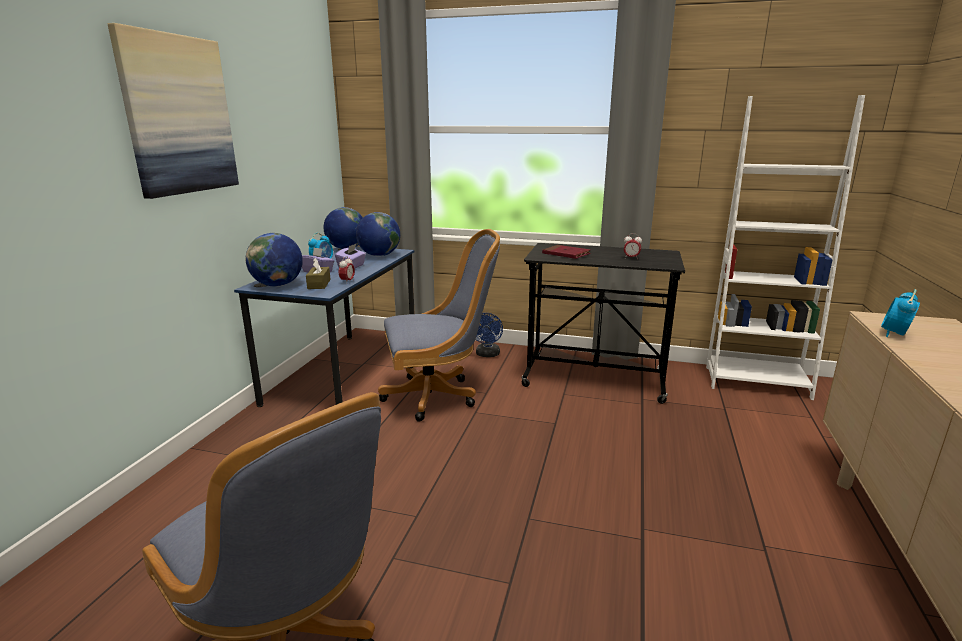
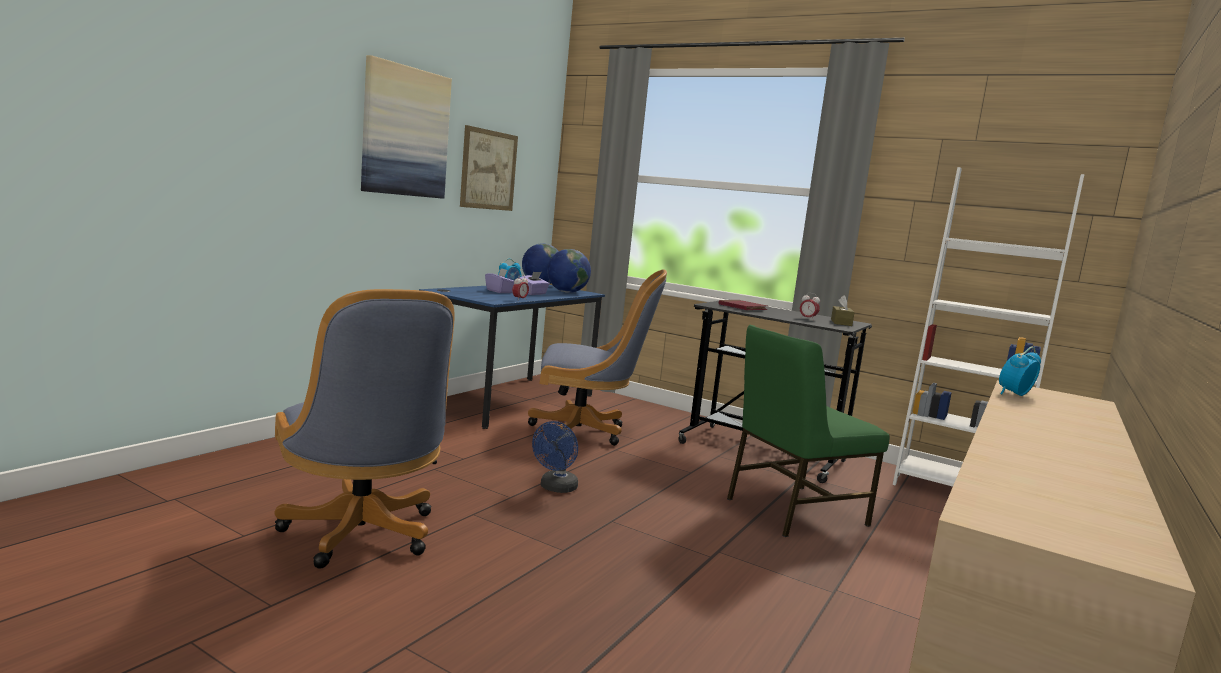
camera: 15 degrees right, 10 degrees down
globe [246,233,303,287] -> none
brown tissue box [306,258,331,289] -> brown tissue box moved to [831,295,855,326]
blue fan [476,313,503,357] -> blue fan moved to [532,421,578,493]
none -> picture [460,125,518,211]
none -> green chair [727,325,889,537]

